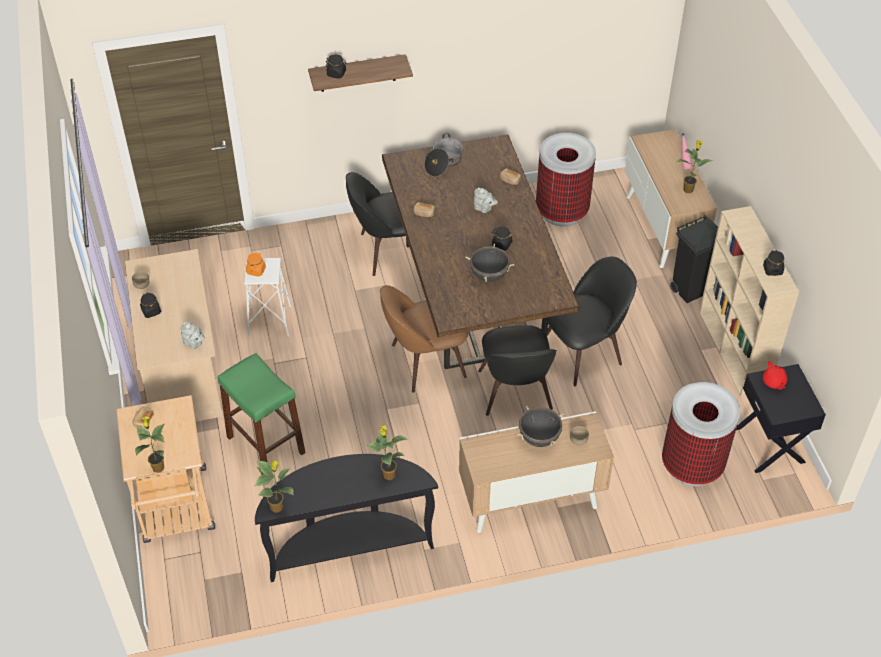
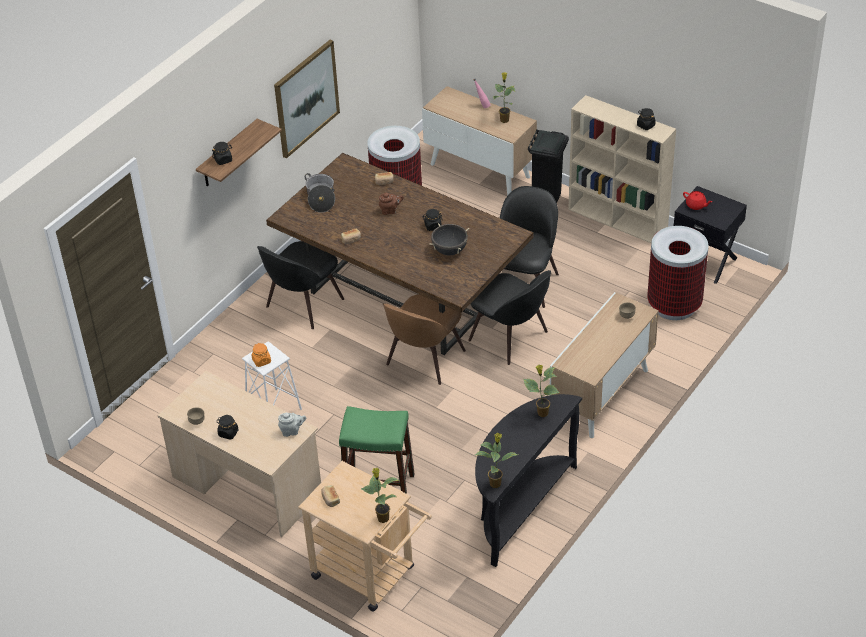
camera: 40 degrees left, 5 degrees down
grey teapot [474,187,498,213] -> brown teapot [379,193,404,215]
black cooking pot [517,406,564,447] -> none
none -> picture [274,40,340,159]

